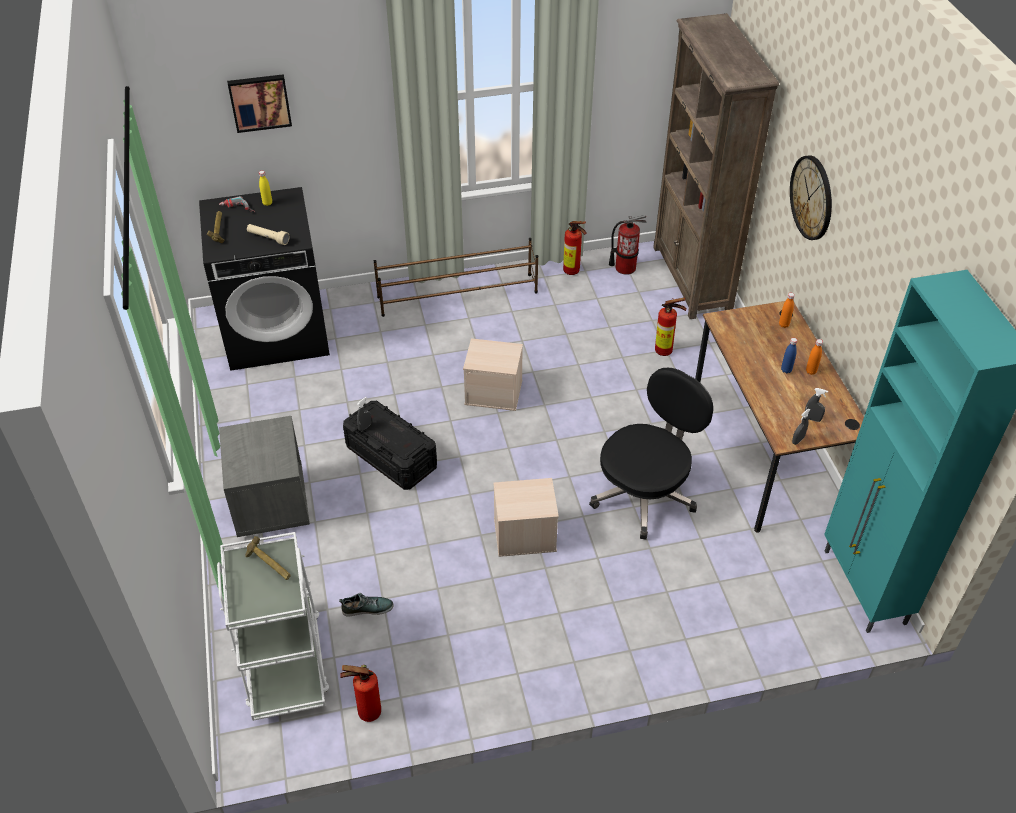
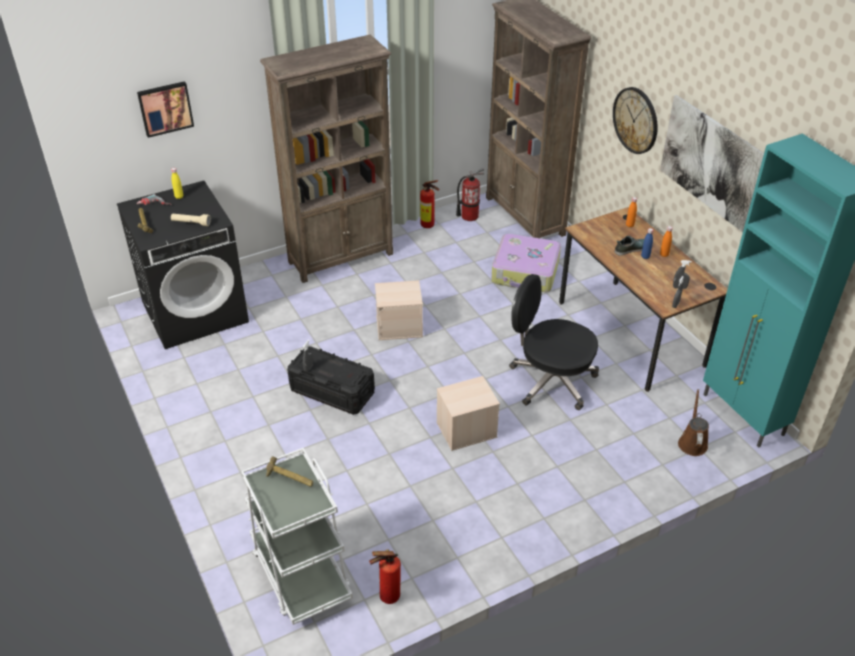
camera: 15 degrees left, 5 degrees down
grey nightstand [219,416,310,537] -> none
shoe [339,593,394,617] -> shoe moved to [615,236,644,256]
brown shoe rack [374,238,538,317] -> brown bookcase [260,35,393,283]
black office chair [589,368,713,539] -> black office chair turned 90 degrees counterclockwise [509,274,599,410]
fire extinguisher [655,297,687,356] -> suitcase [491,234,561,292]
none -> picture [660,95,764,232]
none -> brown watering can [678,389,709,456]

